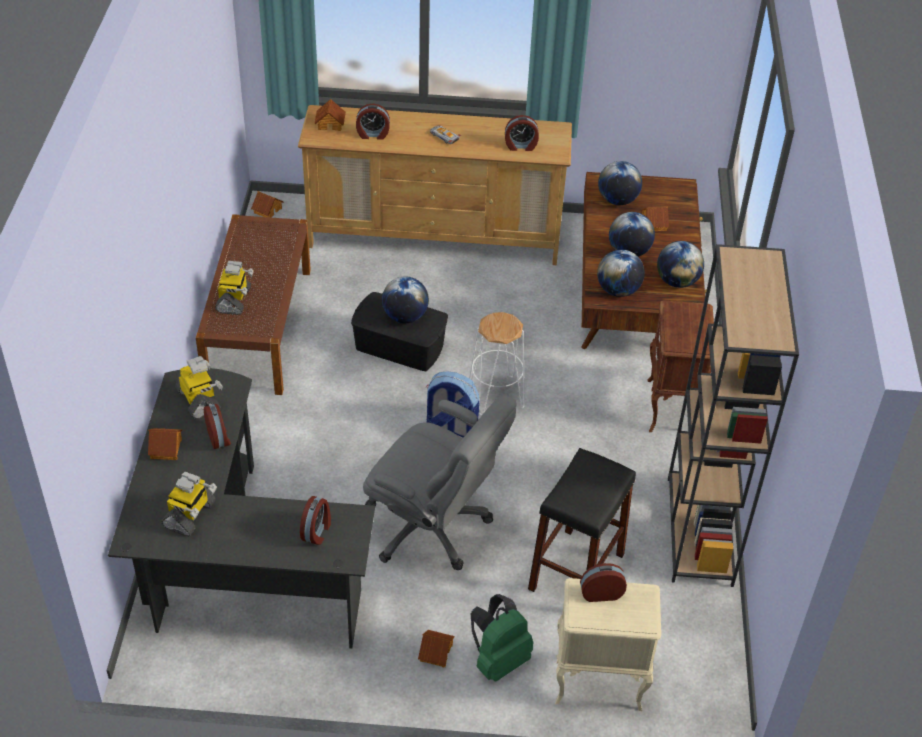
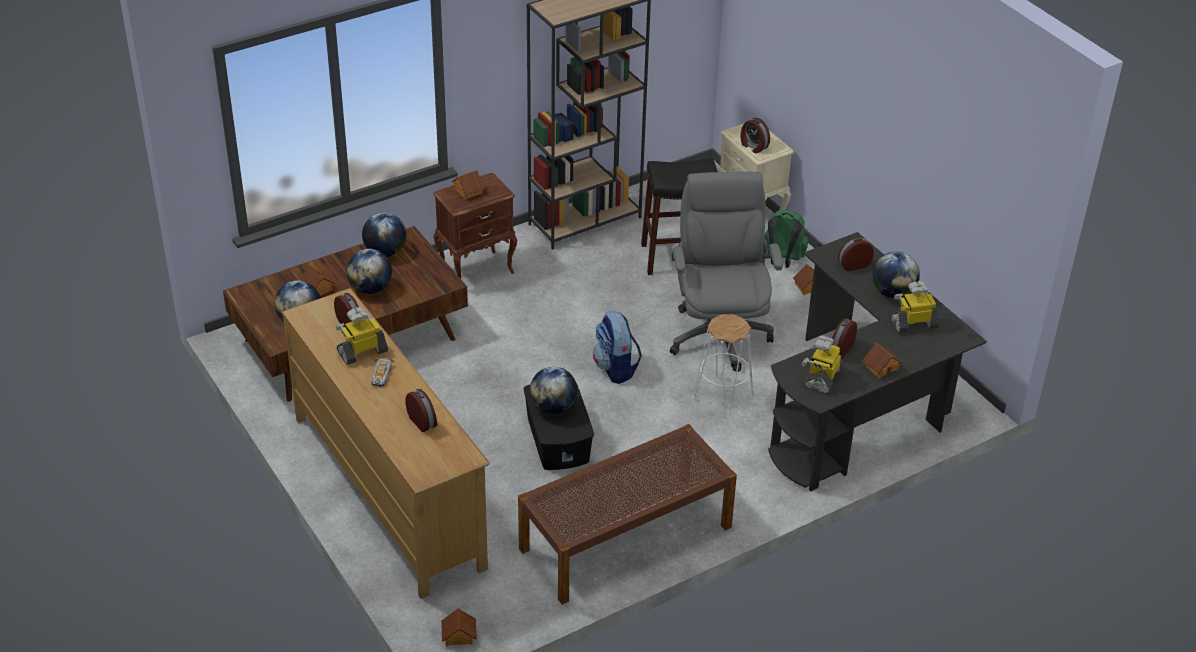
camera: 125 degrees left, 5 degrees down
toy robot [215,261,254,315] -> toy robot moved to [336,307,388,365]
toy house [314,99,346,131] -> toy house moved to [452,170,485,200]
white stool [469,312,525,415] -> white stool moved to [693,314,753,418]
globe [597,250,645,297] -> globe moved to [872,252,920,298]

